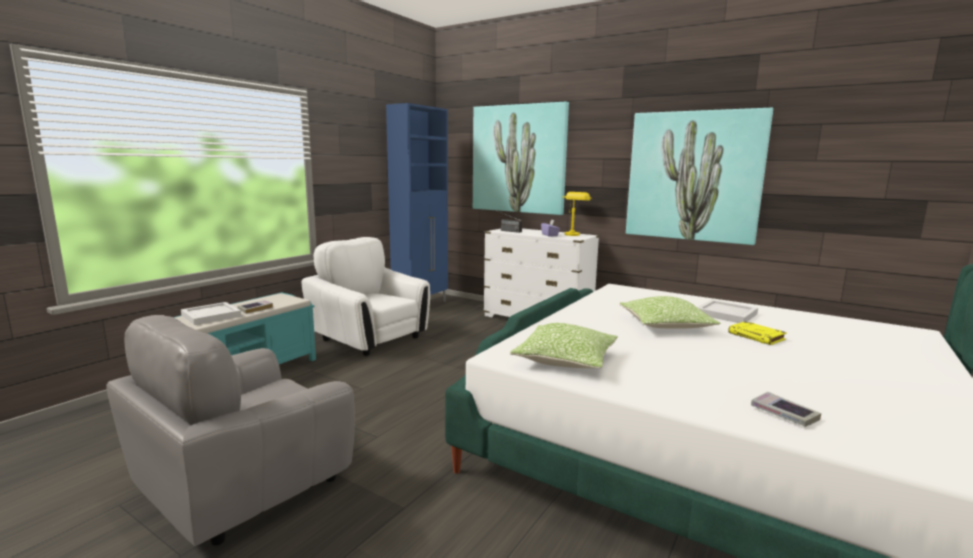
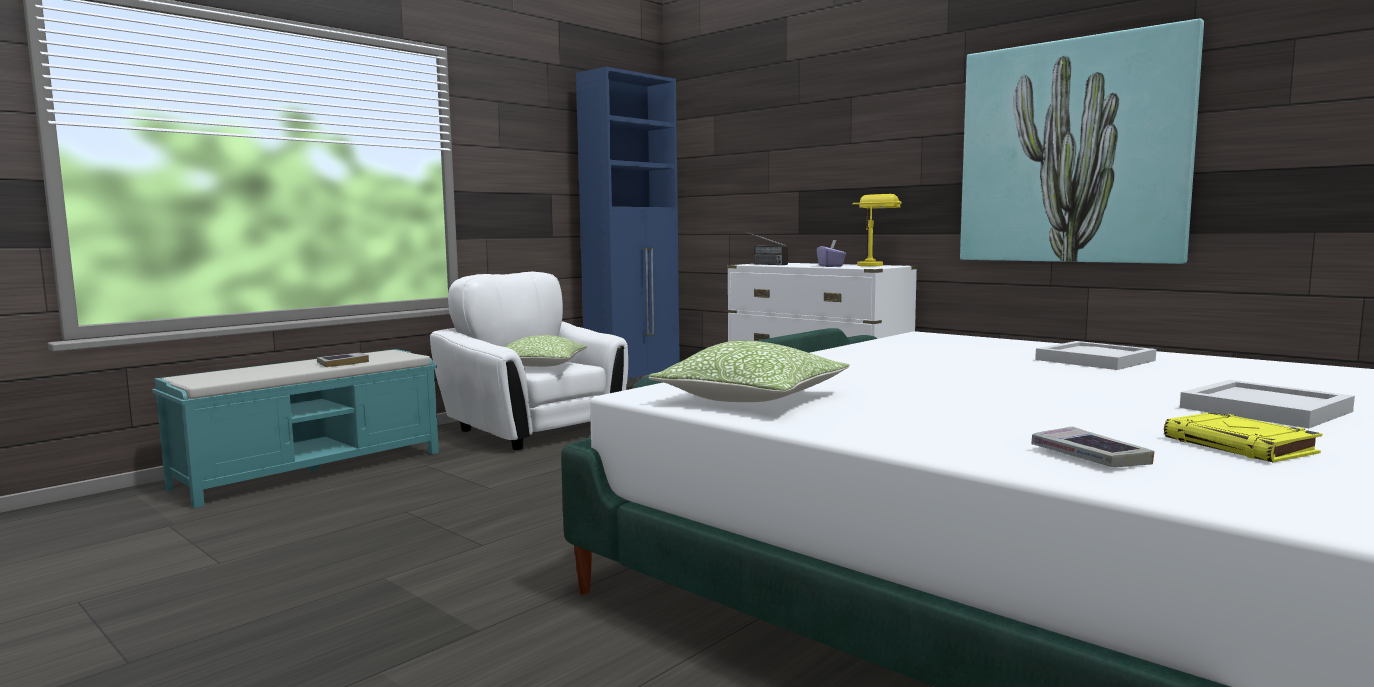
camera: 10 degrees right, 5 degrees down
grey armchair [106,315,355,546] -> none
white tray [181,302,241,325] -> white tray moved to [1180,380,1355,428]
picture [473,102,569,215] -> none
pillow [620,296,721,329] -> pillow moved to [505,335,588,367]
yellow book [728,321,787,345] -> yellow book moved to [1164,412,1322,462]

